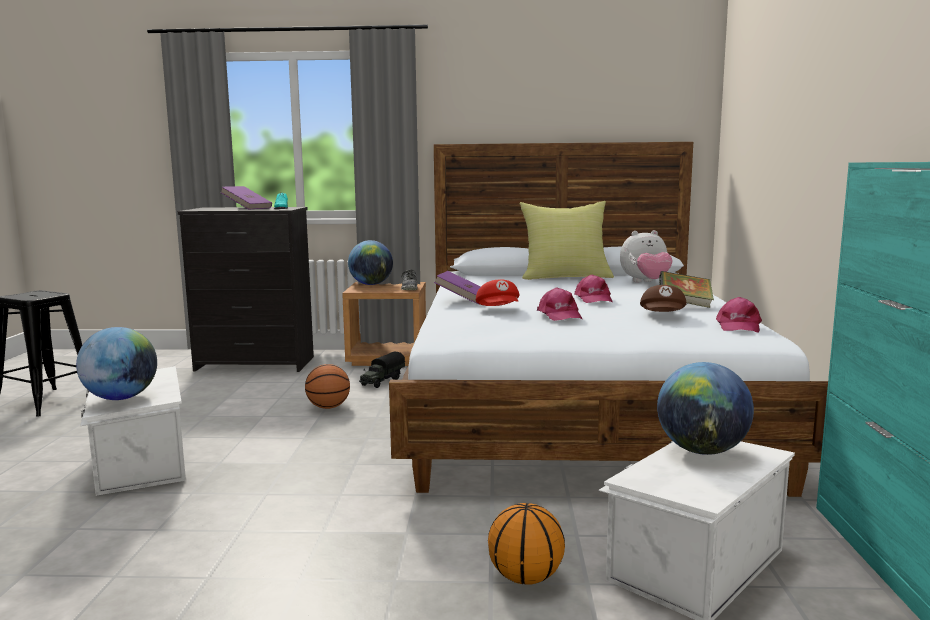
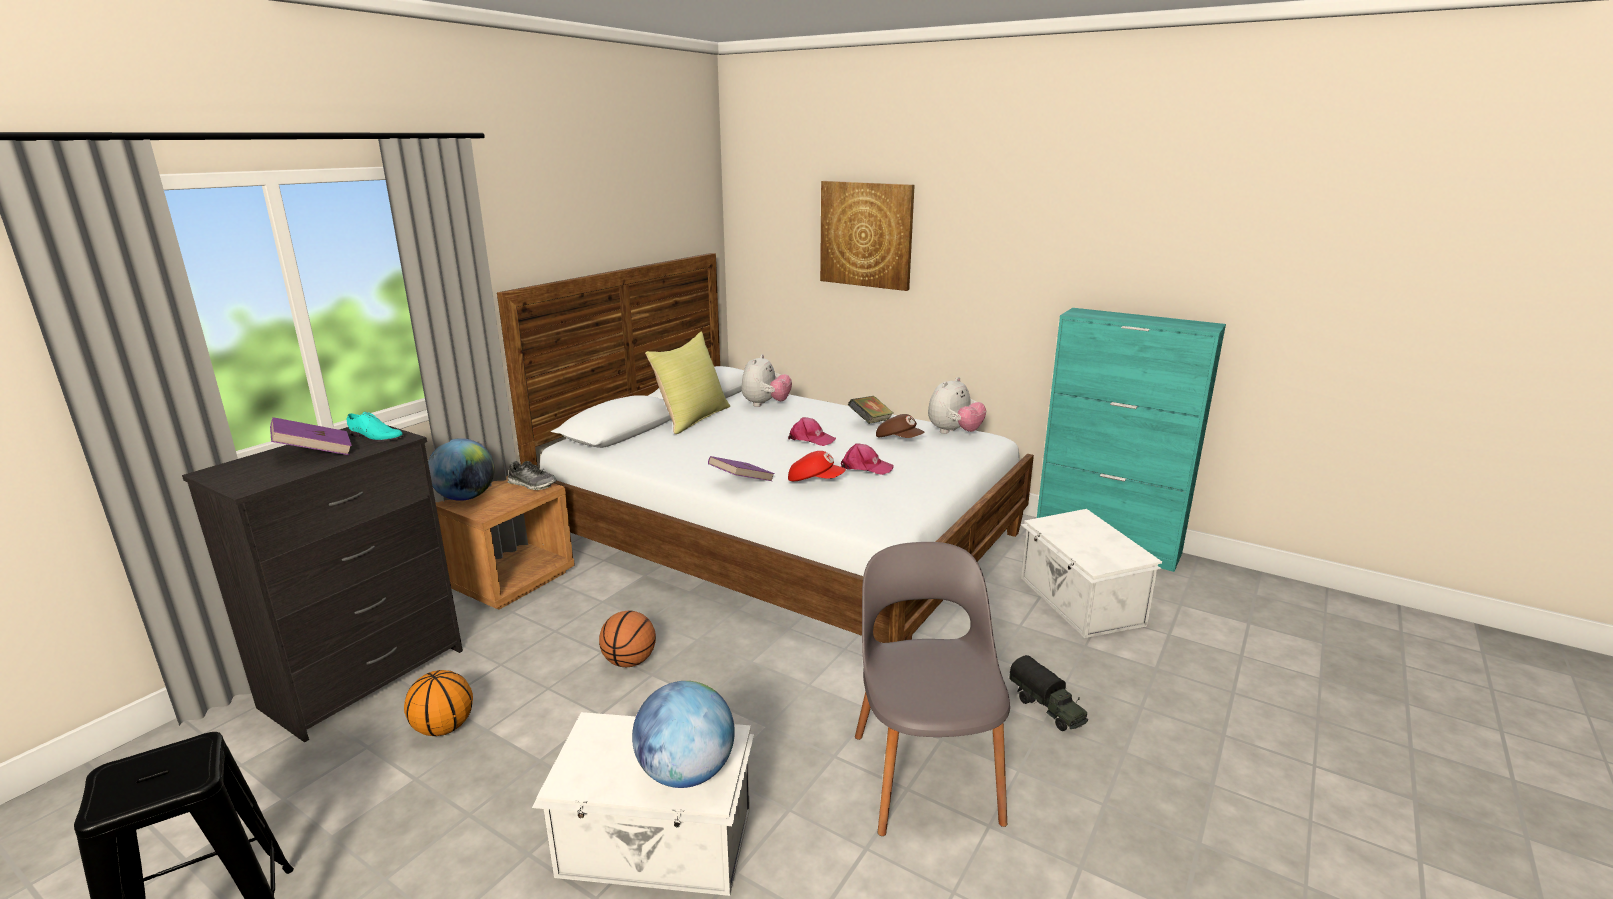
camera: 60 degrees left, 10 degrees up
toy truck [359,351,405,388] -> toy truck moved to [1009,655,1088,731]
basketball [488,503,565,585] -> basketball moved to [404,670,473,736]
globe [657,362,754,455] -> none
pink cap [716,297,762,333] -> plush toy [928,377,986,434]
none -> picture [820,181,915,291]
none -> grey chair [855,542,1010,836]

